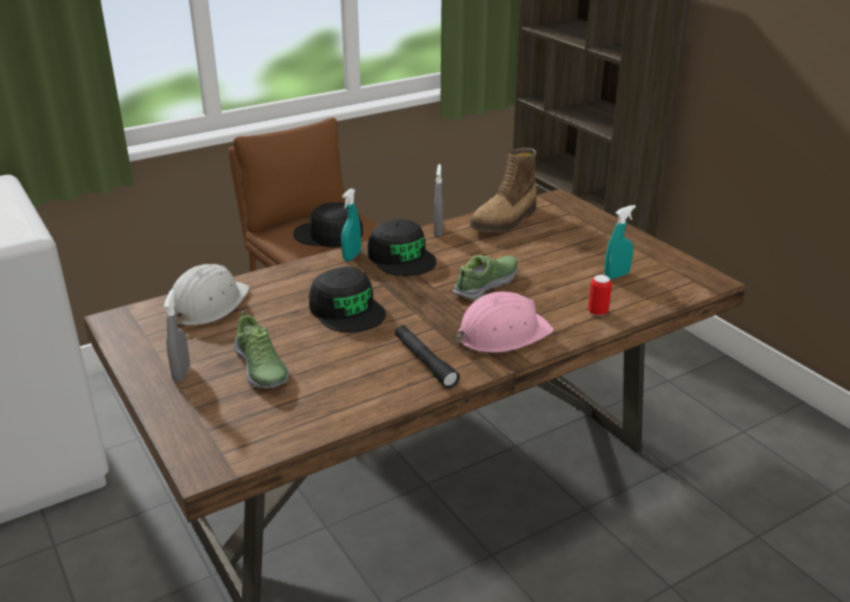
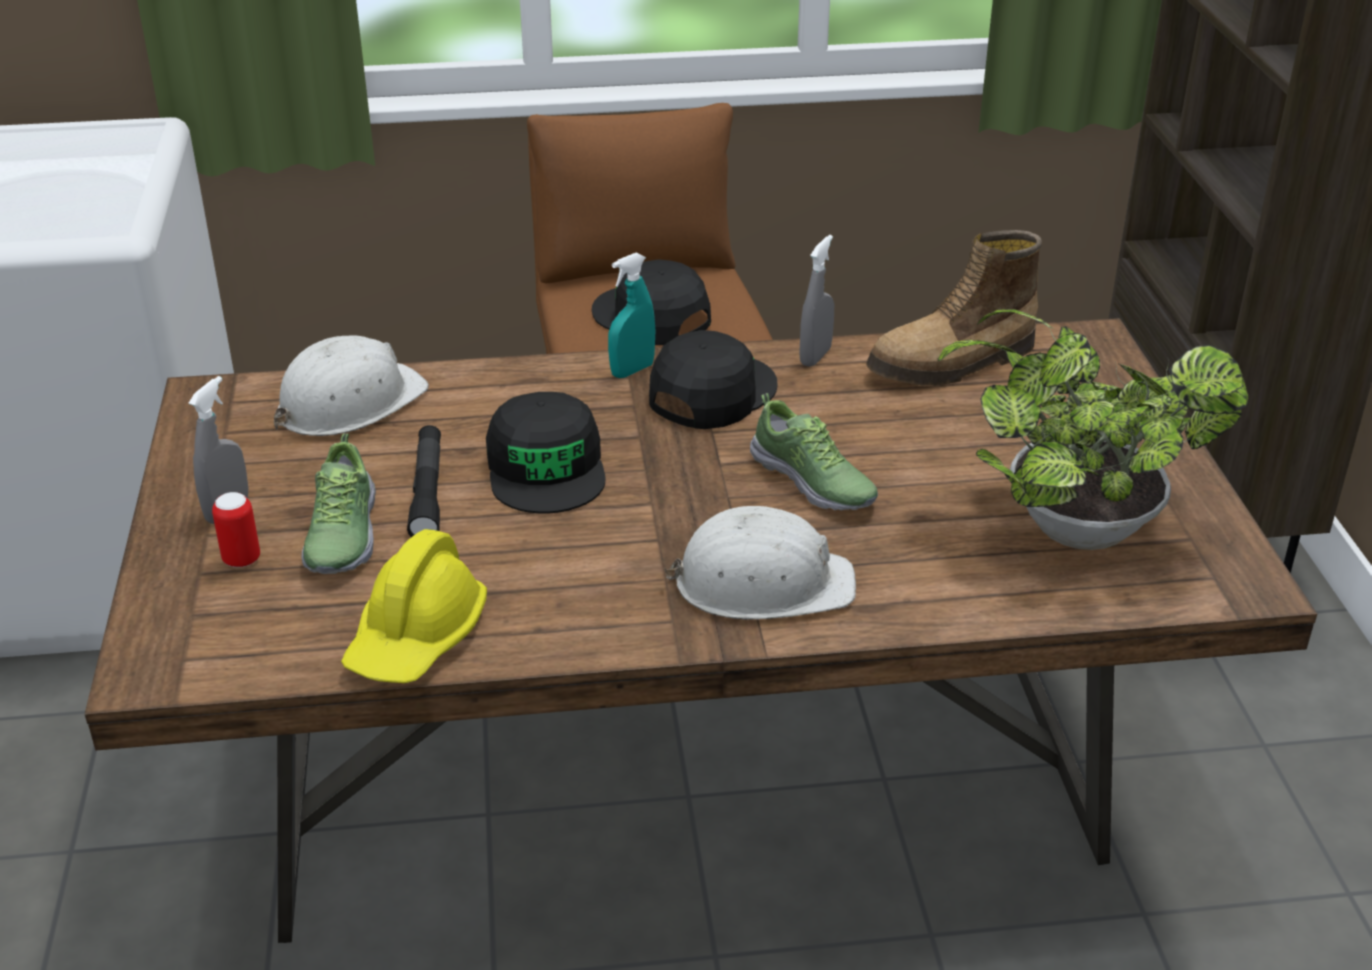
camera: 25 degrees right, 5 degrees up
black cap [368,219,437,276] -> black cap turned 135 degrees counterclockwise [649,330,778,429]
black flashlight [395,325,460,388] -> black flashlight moved to [407,425,441,537]
shoe [453,255,518,300] -> shoe turned 75 degrees clockwise [750,393,878,511]
pink hard hat [456,292,553,353] -> white hard hat [664,506,856,620]
can [588,275,612,316] -> can moved to [212,492,260,568]
turquoise spray bottle [604,205,636,279] -> potted plant [937,309,1249,550]
none -> yellow hard hat [341,529,487,683]

